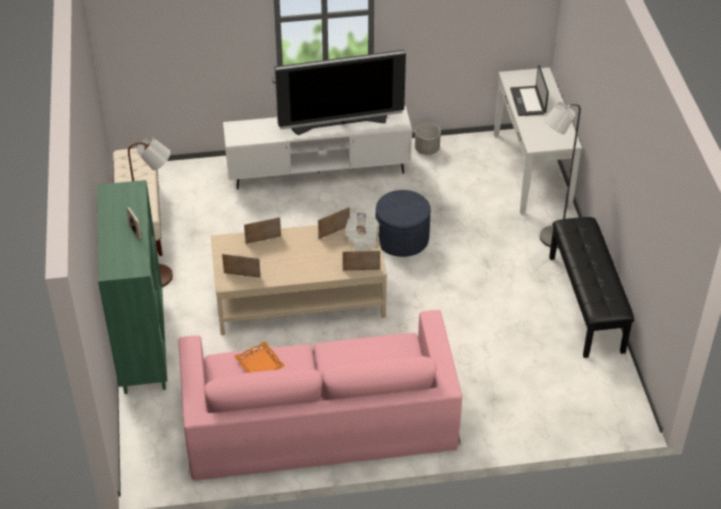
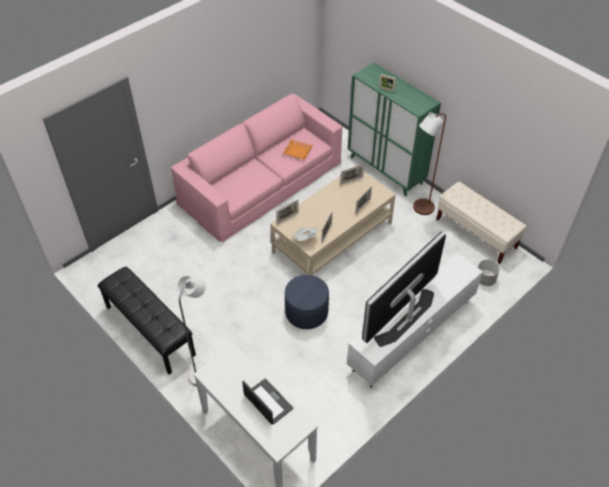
camera: 145 degrees right, 5 degrees up
grey planter [415,123,441,155] -> grey planter moved to [478,259,500,286]

